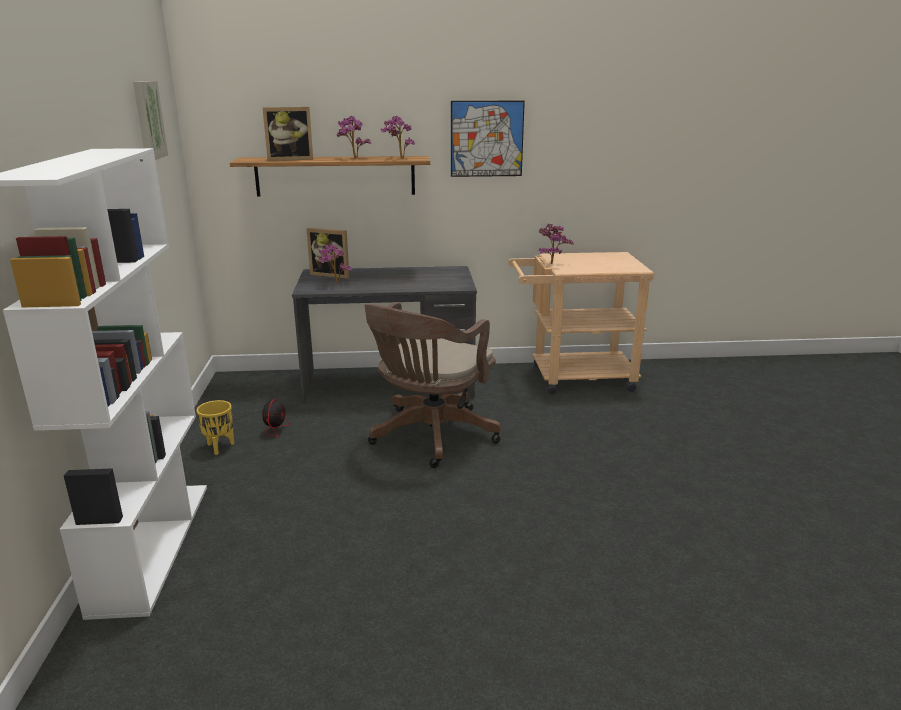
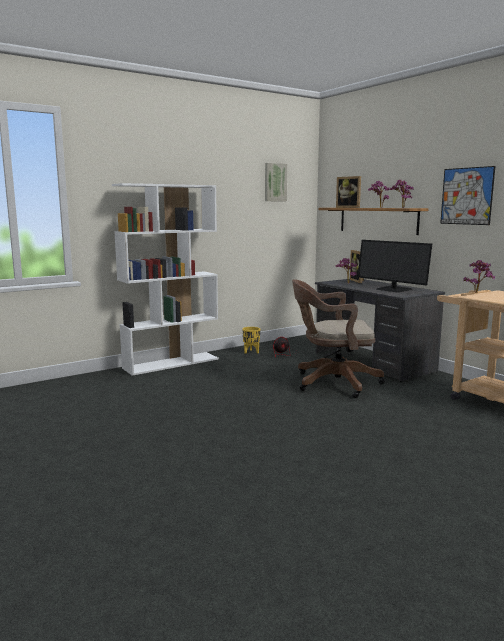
camera: 60 degrees right, 10 degrees down
none -> monitor [358,240,432,293]

